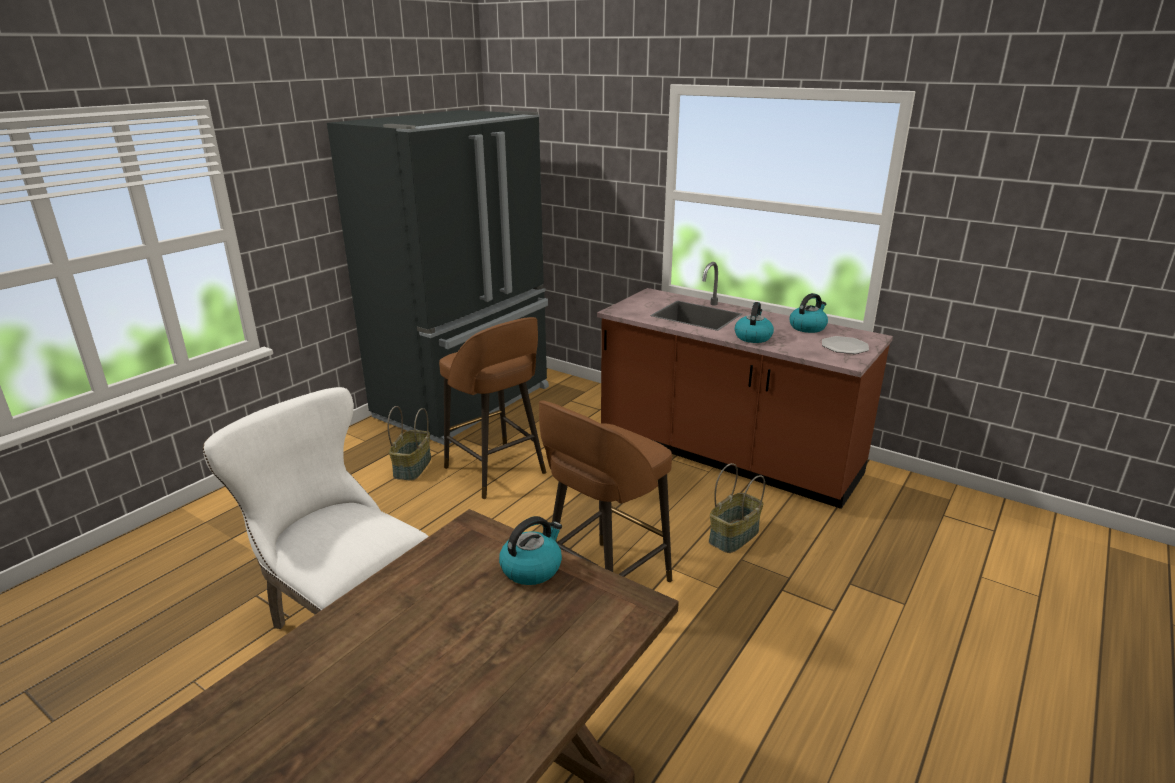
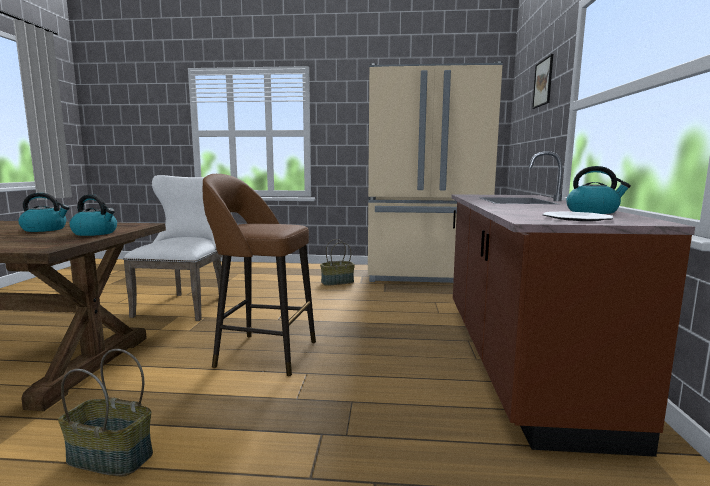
camera: 60 degrees right, 15 degrees down
black fridge [327,110,549,445] -> beige fridge [368,61,503,283]
brown stool [439,317,546,499] -> none
basket [709,463,765,553] -> basket moved to [58,349,153,476]
kettle [735,302,774,343] -> kettle moved to [18,193,70,232]
none -> picture [532,54,553,109]

